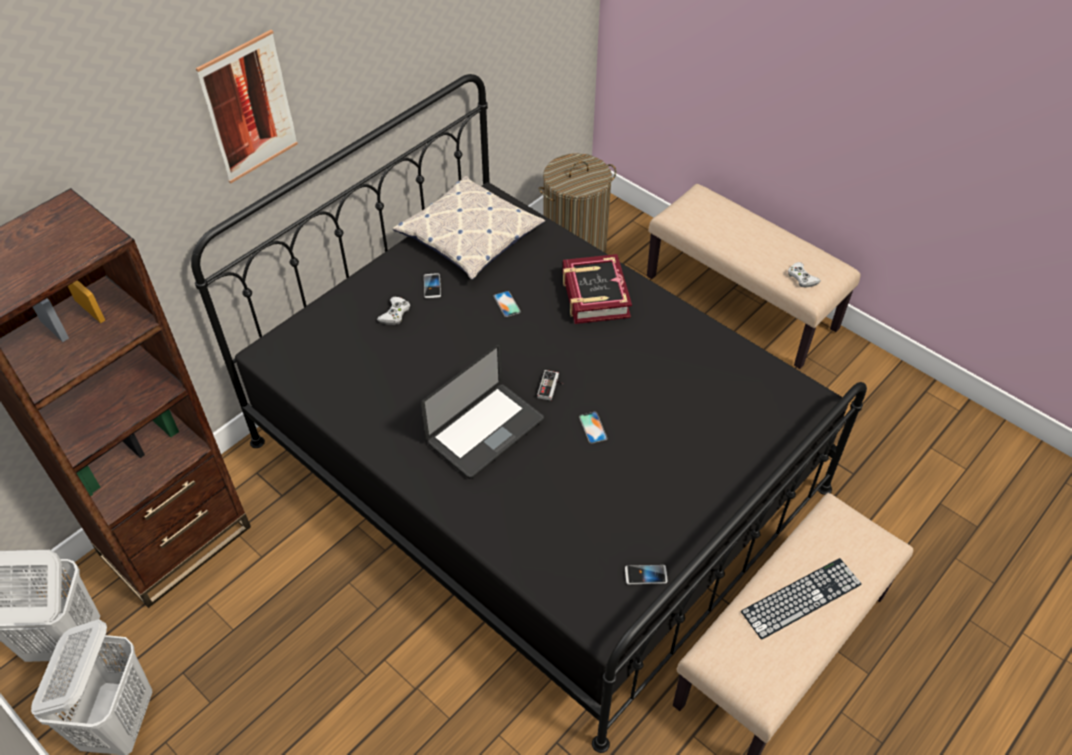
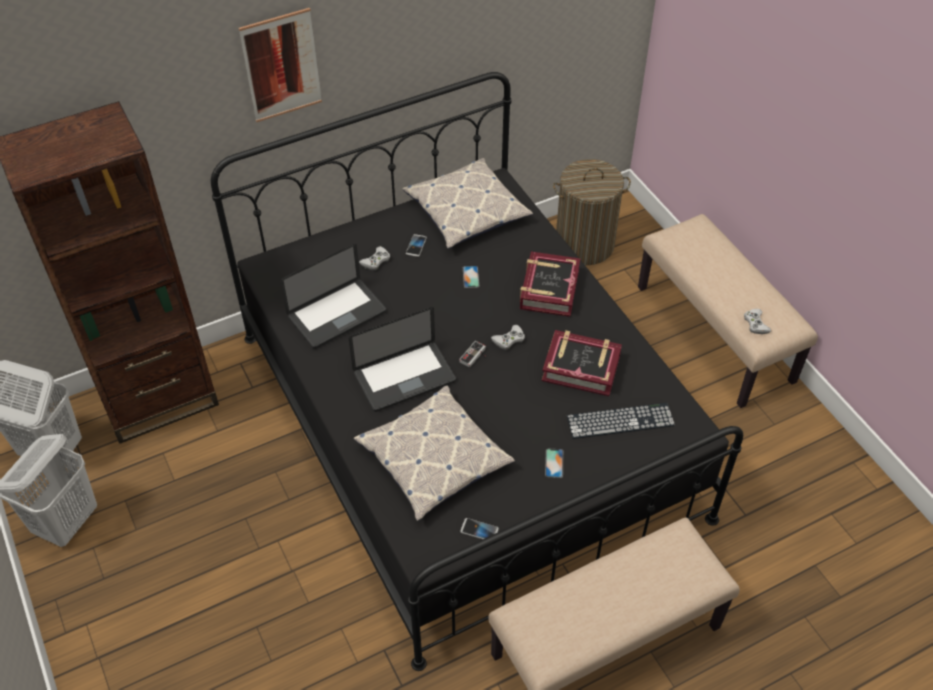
camera: 20 degrees right, 0 degrees up
phone [579,412,608,444] -> phone moved to [545,449,563,478]
keyboard [741,558,862,640] -> keyboard moved to [567,403,675,439]
none -> laptop [280,244,386,349]
none -> pillow [353,385,515,521]
none -> white game controller [491,325,525,350]
none -> book [542,330,622,396]

